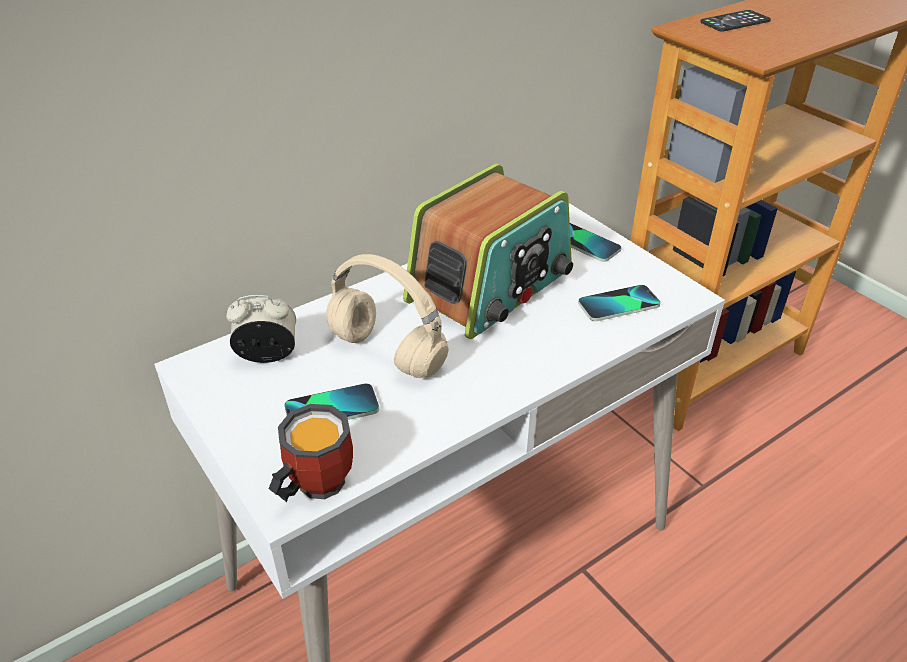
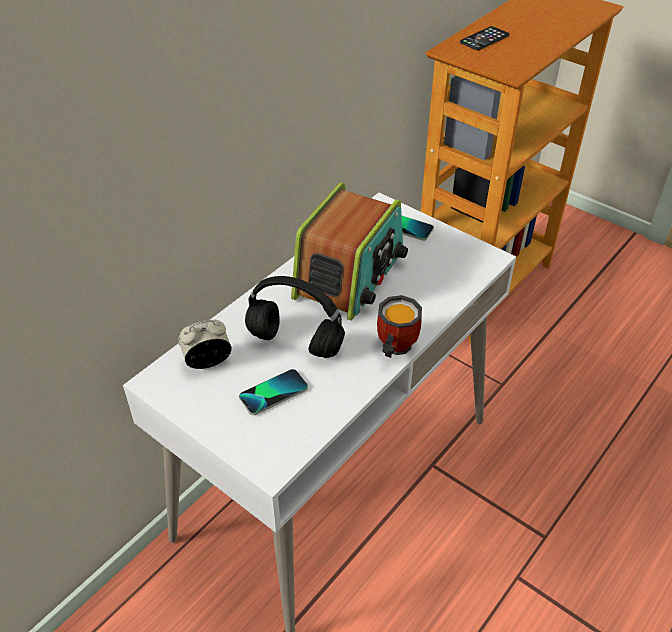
camera: 15 degrees left, 5 degrees up
mug [268,404,353,502] -> mug moved to [377,295,422,358]
beige headphones [326,254,448,378] -> black headphones [245,276,345,358]
phone [578,285,660,321] -> none

